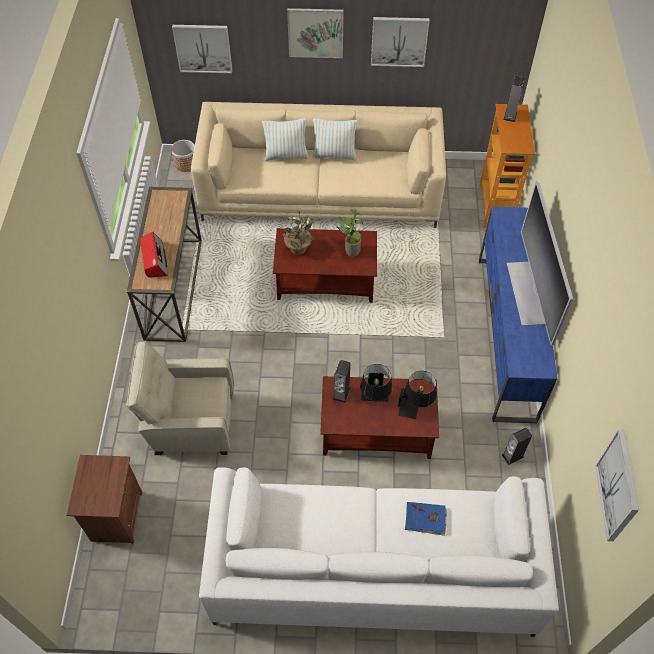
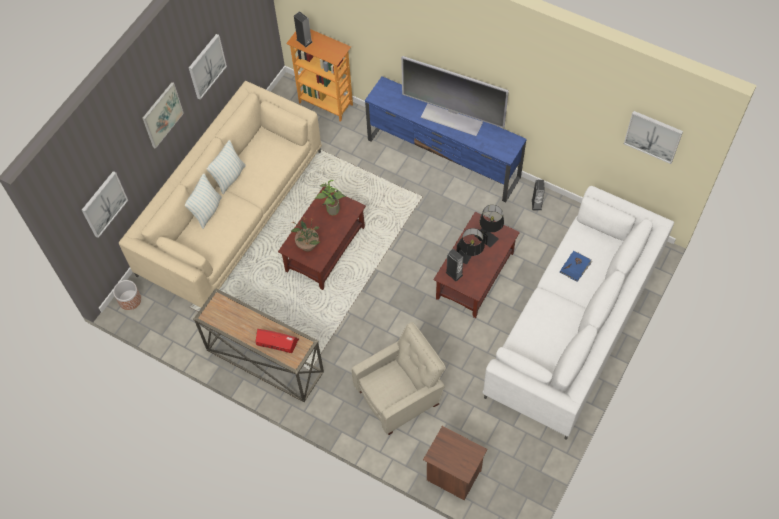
camera: 60 degrees left, 5 degrees up
beige armchair [126,341,234,455] -> beige armchair turned 150 degrees counterclockwise [352,322,446,435]

